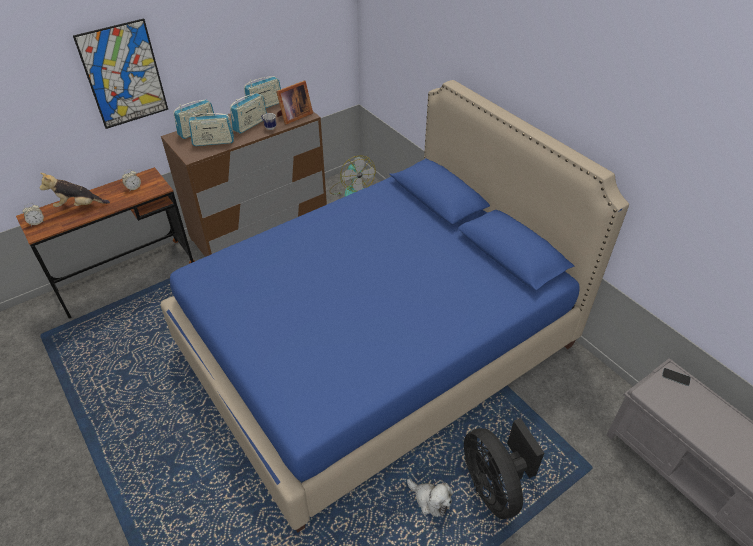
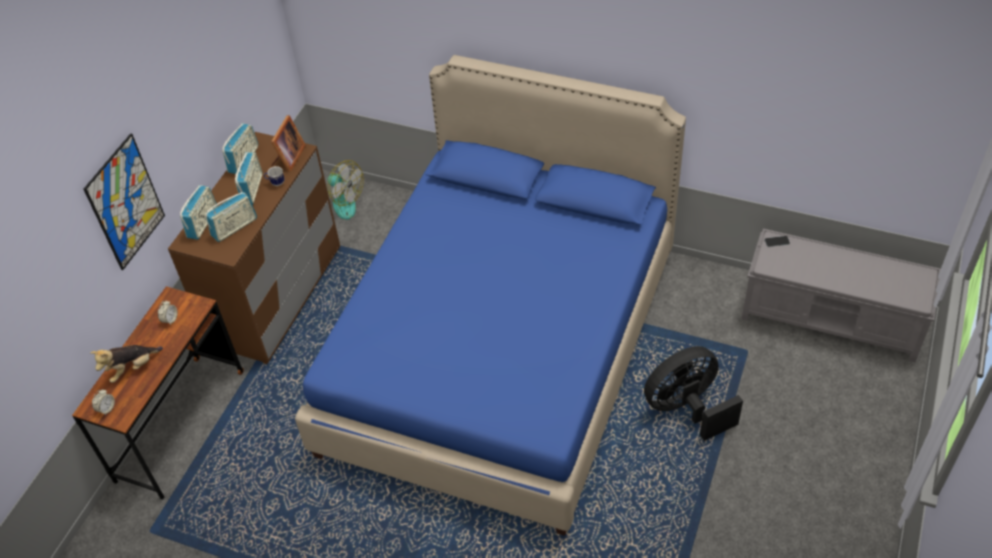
camera: 30 degrees left, 5 degrees up
plush toy [407,479,453,516] -> none
black fan [464,418,544,519] -> black fan turned 120 degrees clockwise [644,346,743,441]

